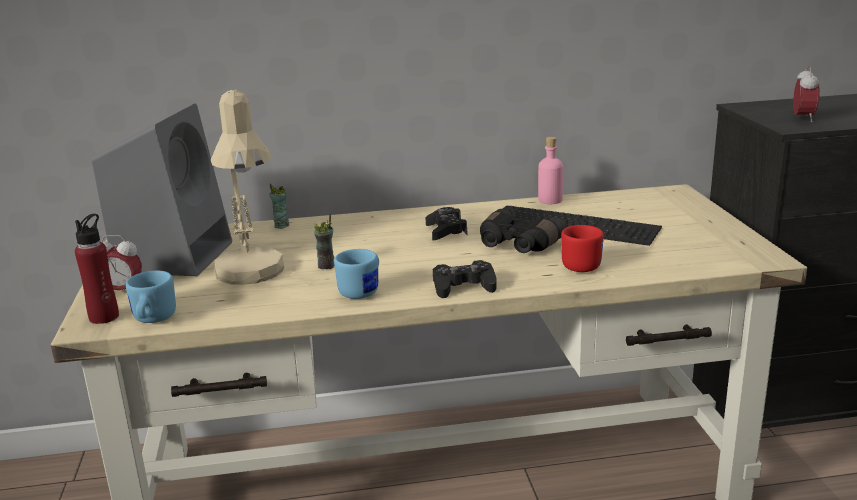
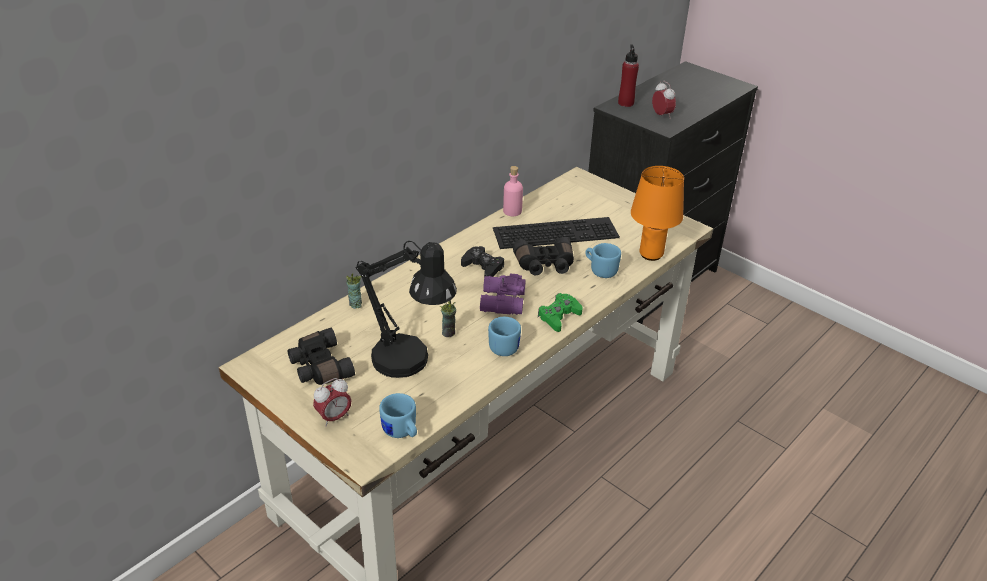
camera: 40 degrees left, 15 degrees up
red bottle [75,214,119,324] -> red bottle moved to [618,44,639,107]
grey speaker [92,103,232,276] -> black binoculars [288,328,355,385]
beige table lamp [211,90,284,285] -> black table lamp [356,241,457,378]
black game controller [433,260,497,298] -> green game controller [538,293,582,332]
red mug [561,225,604,272] -> blue mug [585,243,621,278]
none -> purple binoculars [480,274,526,315]
none -> orange table lamp [631,166,684,261]

